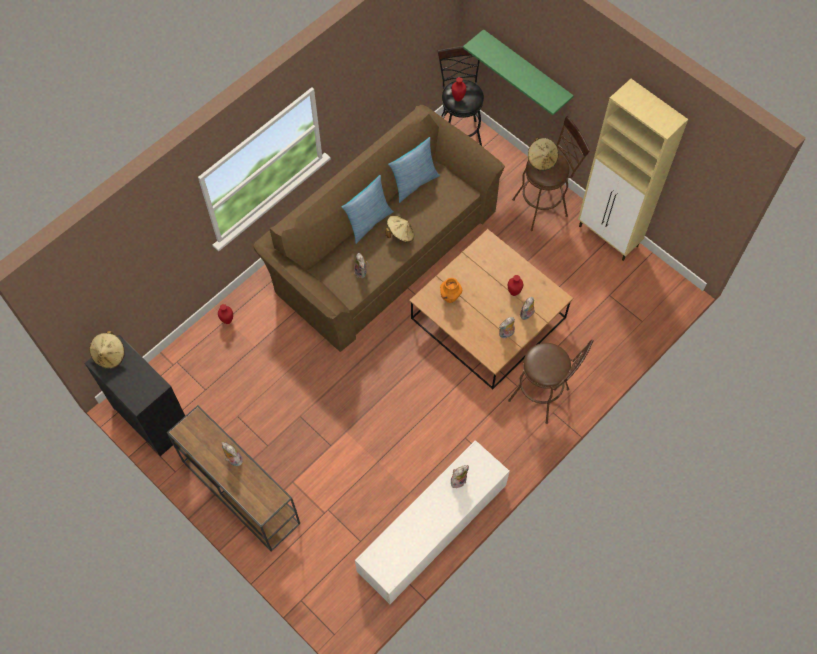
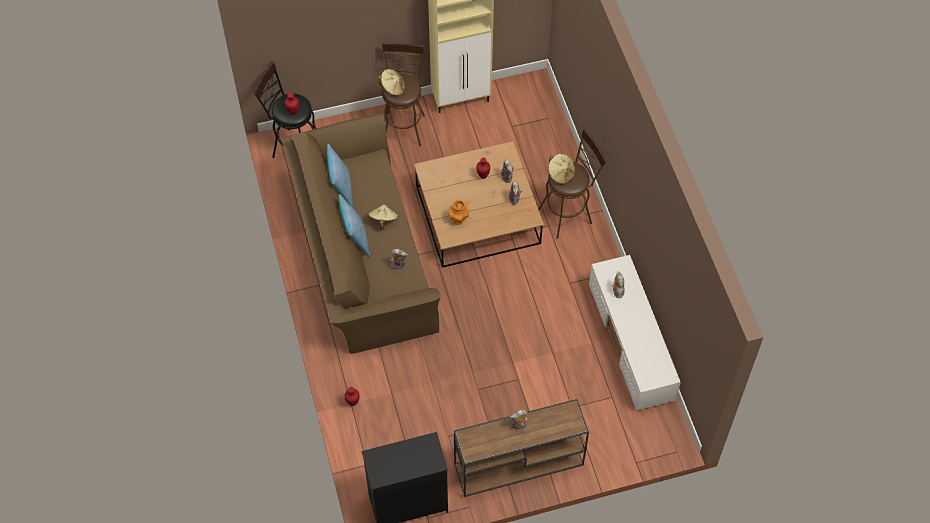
camera: 60 degrees left, 5 degrees down
beige hat [89,331,125,369] -> beige hat moved to [548,154,575,184]
green shelf [463,29,574,115] -> none

